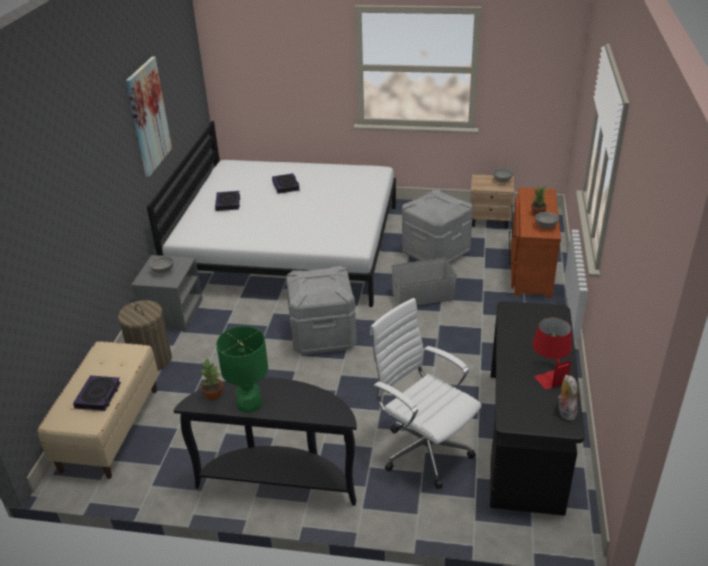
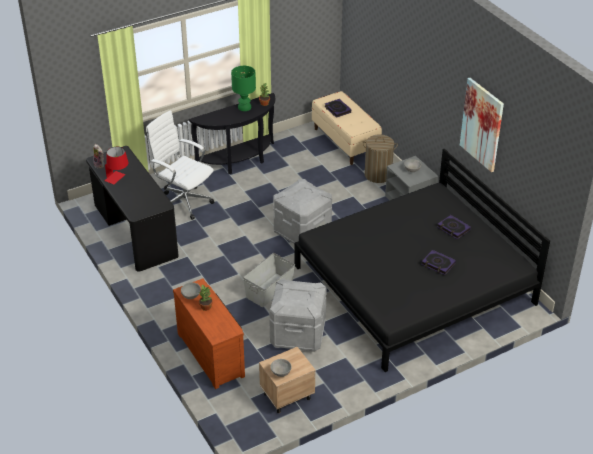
camera: 140 degrees right, 5 degrees up
white bed [147,121,396,307] -> black bed [295,149,550,372]
white office chair [370,298,481,489] -> white office chair turned 150 degrees counterclockwise [146,110,214,220]

